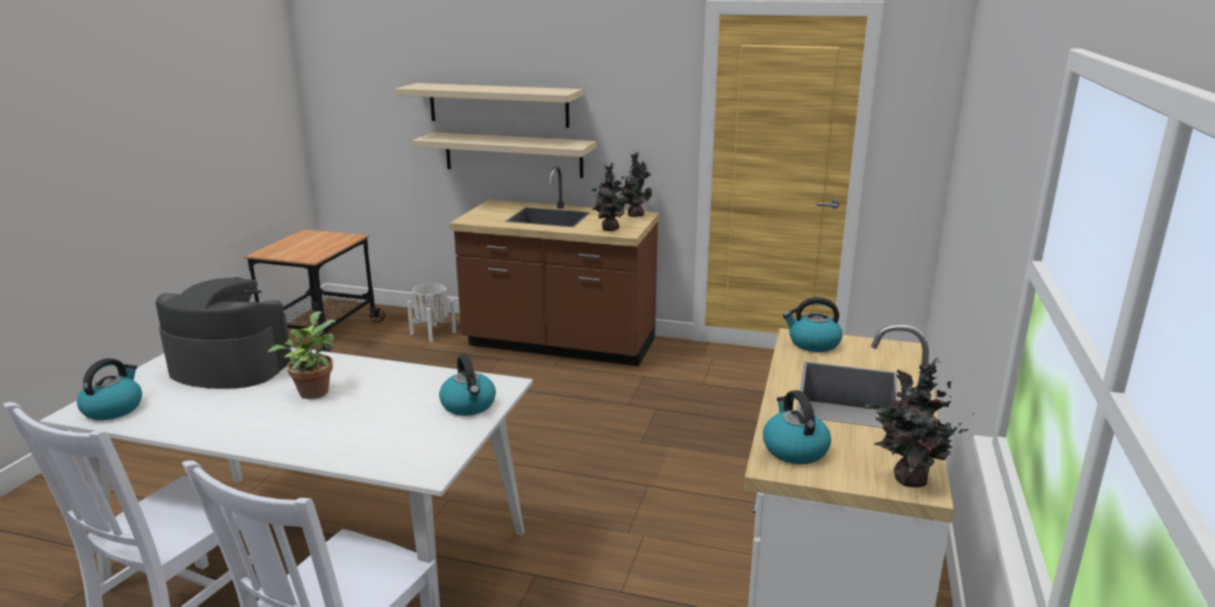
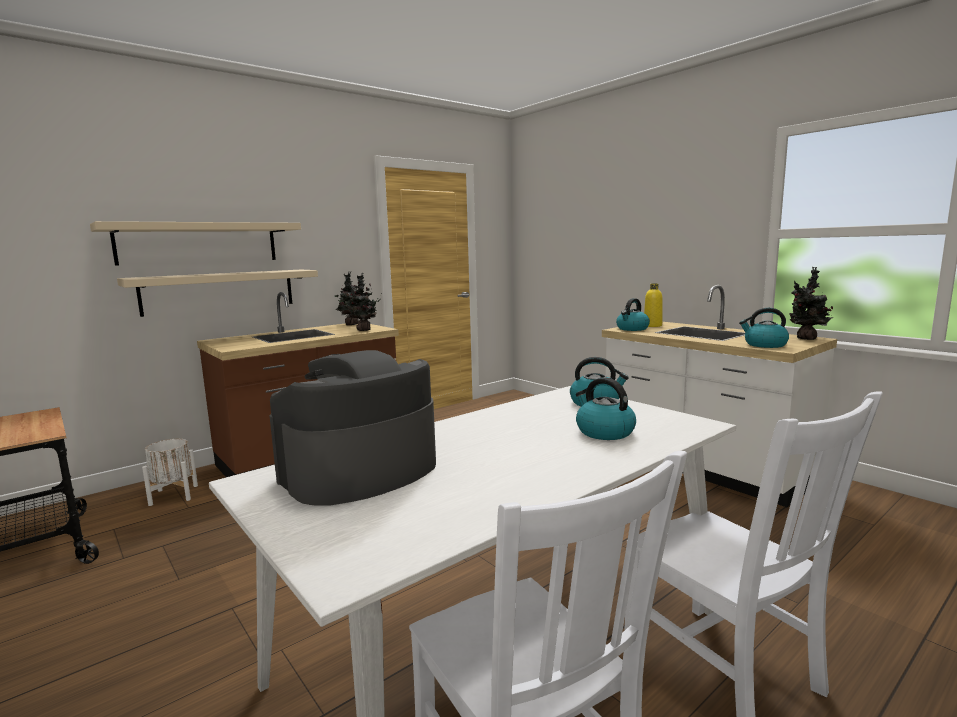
camera: 55 degrees left, 10 degrees down
kettle [77,358,142,420] -> kettle moved to [576,377,636,440]
potted plant [268,311,336,399] -> none
none -> yellow bottle [644,283,663,327]

